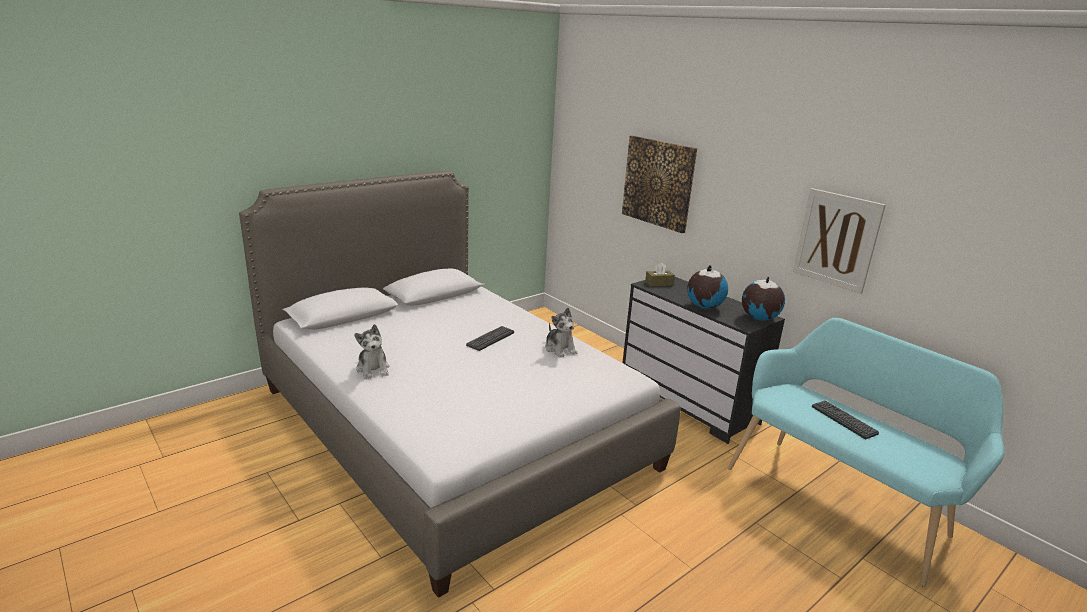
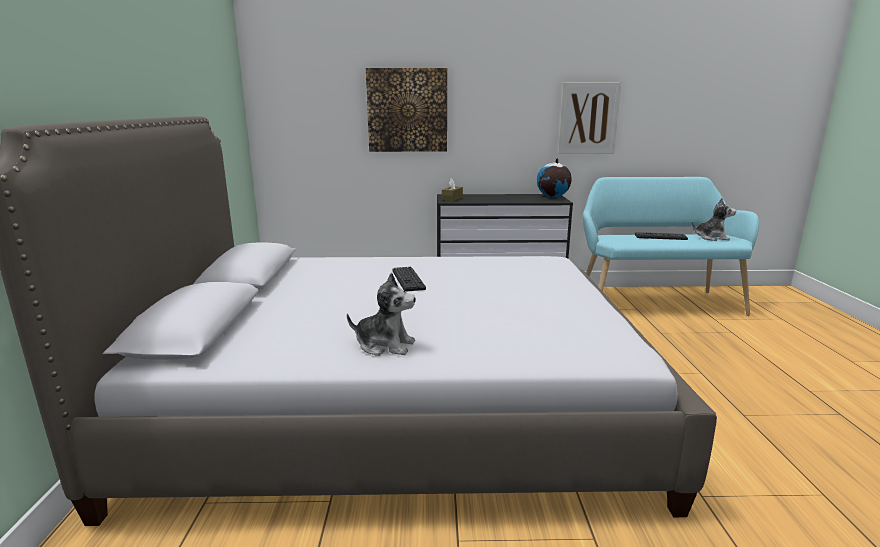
camera: 50 degrees left, 5 degrees down
plush toy [545,308,577,358] -> plush toy moved to [691,198,736,241]
globe [687,265,728,309] -> none

